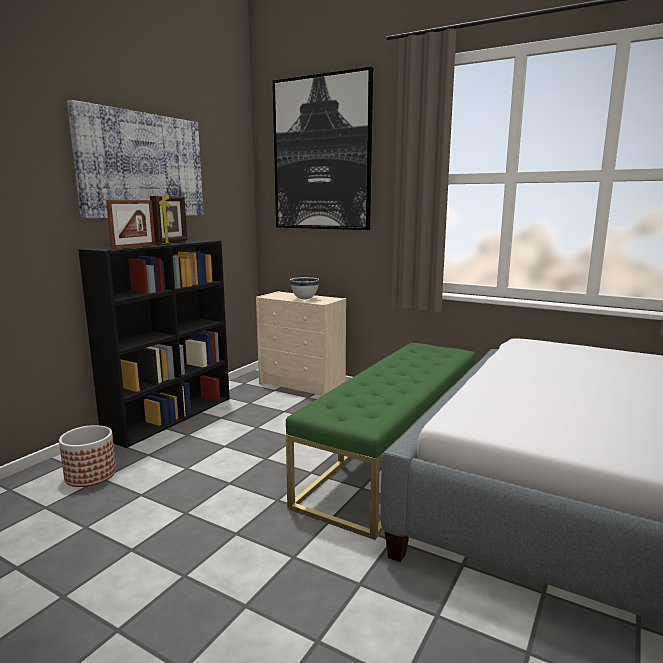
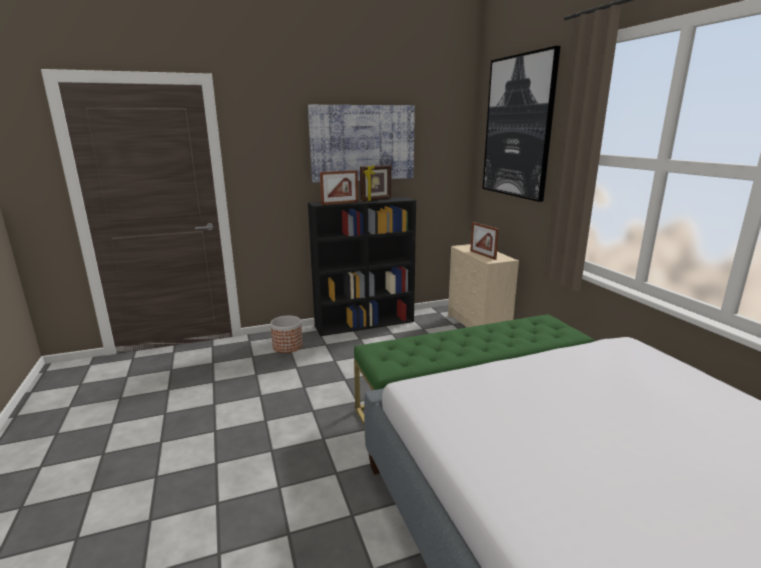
camera: 40 degrees right, 5 degrees up
white bowl [290,277,319,300] -> picture frame [470,222,499,260]

